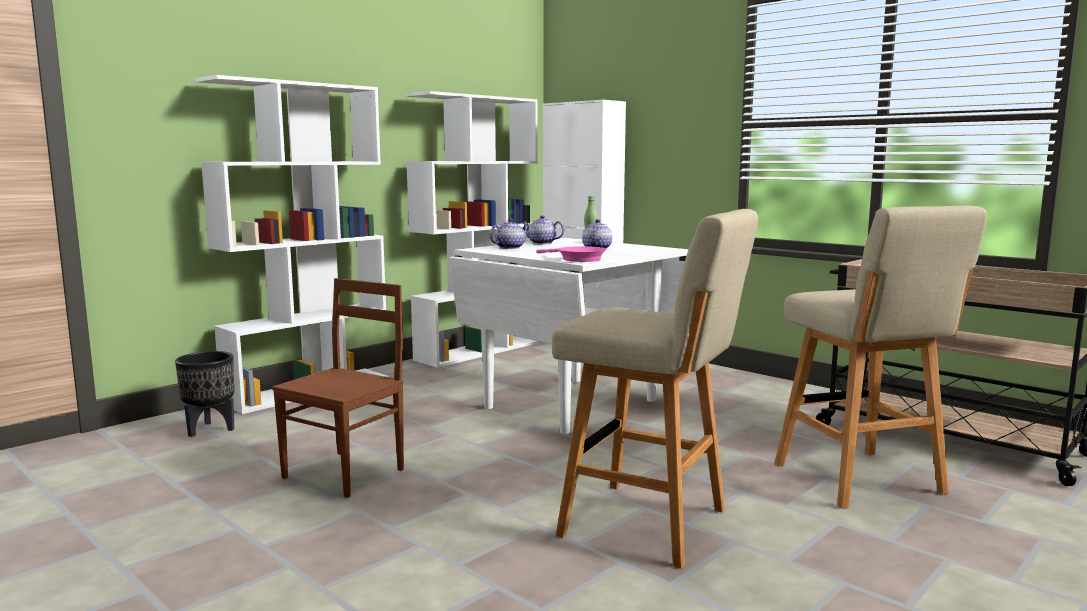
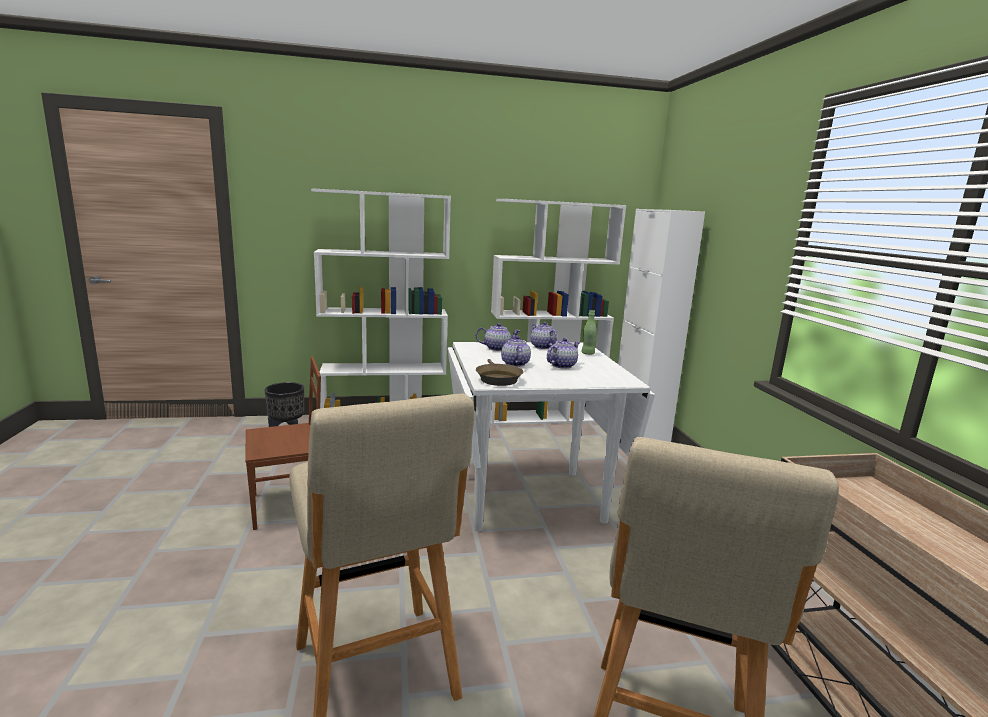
camera: 35 degrees right, 5 degrees up
pink frying pan [536,246,607,262] -> brown frying pan [476,359,523,386]
none -> teapot [501,336,531,367]

